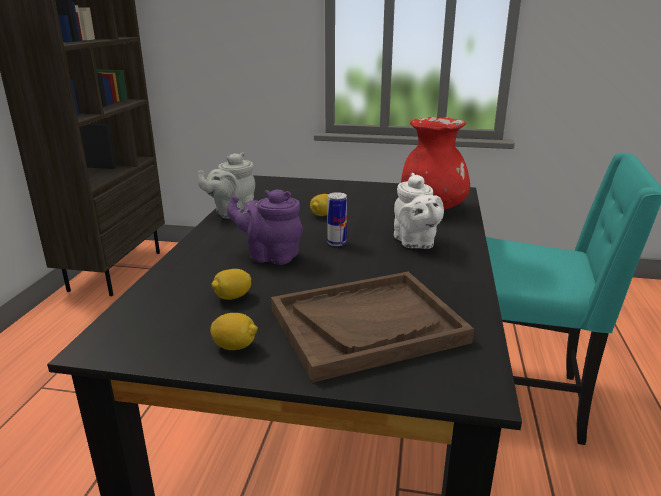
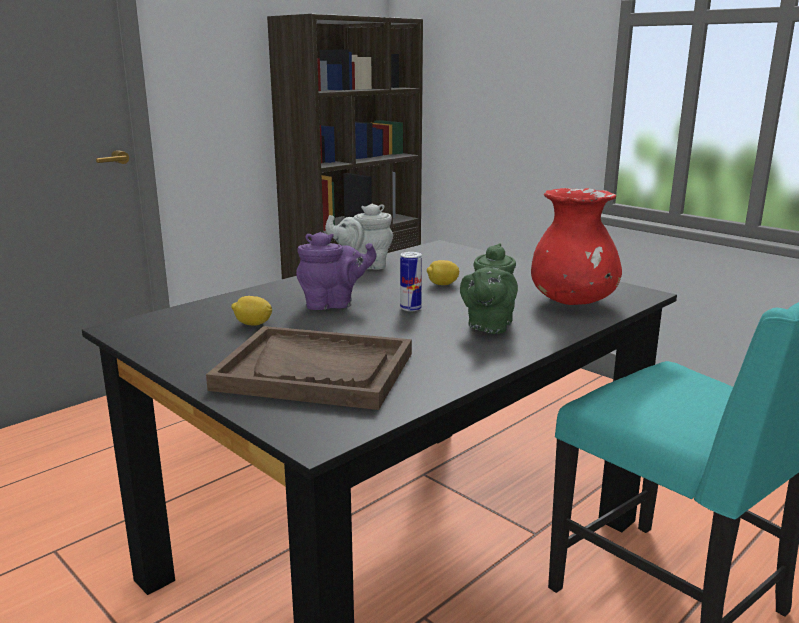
camera: 35 degrees right, 5 degrees down
lemon [210,313,258,350] -> none
purple teapot [227,189,303,265] -> purple teapot turned 120 degrees clockwise [296,232,376,310]
white teapot [394,173,444,249] -> green teapot [460,243,518,334]

